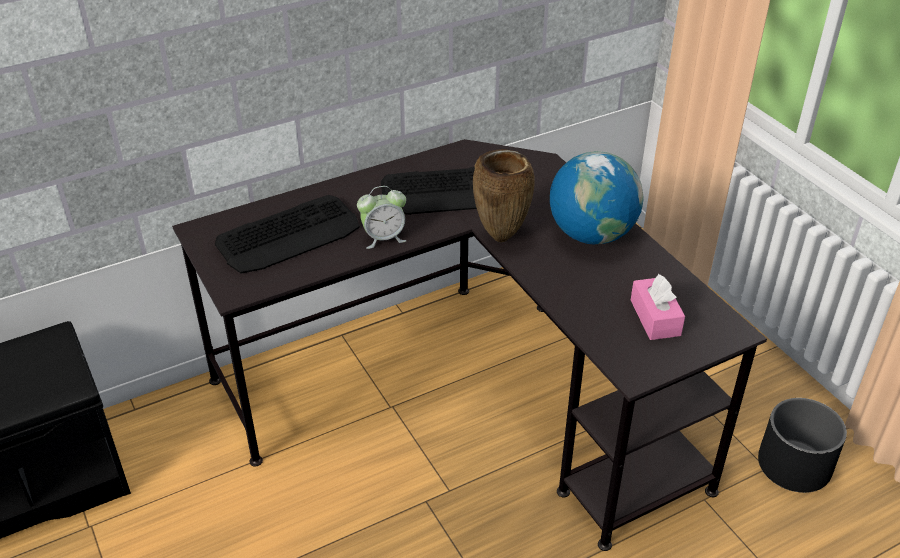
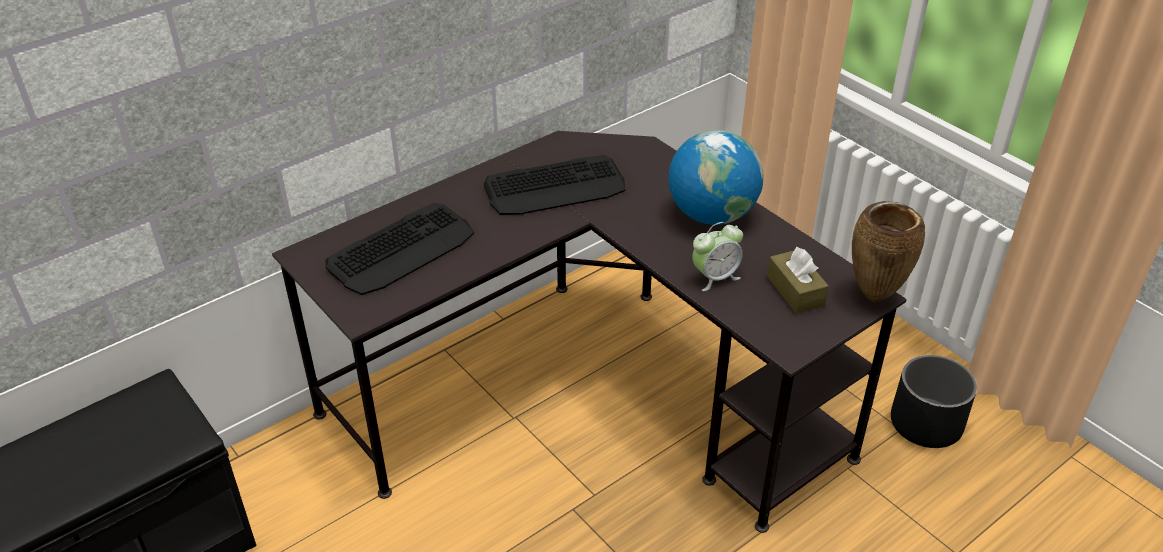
camera: 10 degrees left, 0 degrees up
alarm clock [357,186,406,249] -> alarm clock moved to [692,222,743,291]
brown vase [473,149,535,242] -> brown vase moved to [852,201,925,302]
pink tissue box [631,274,685,340] -> brown tissue box [767,247,829,314]

